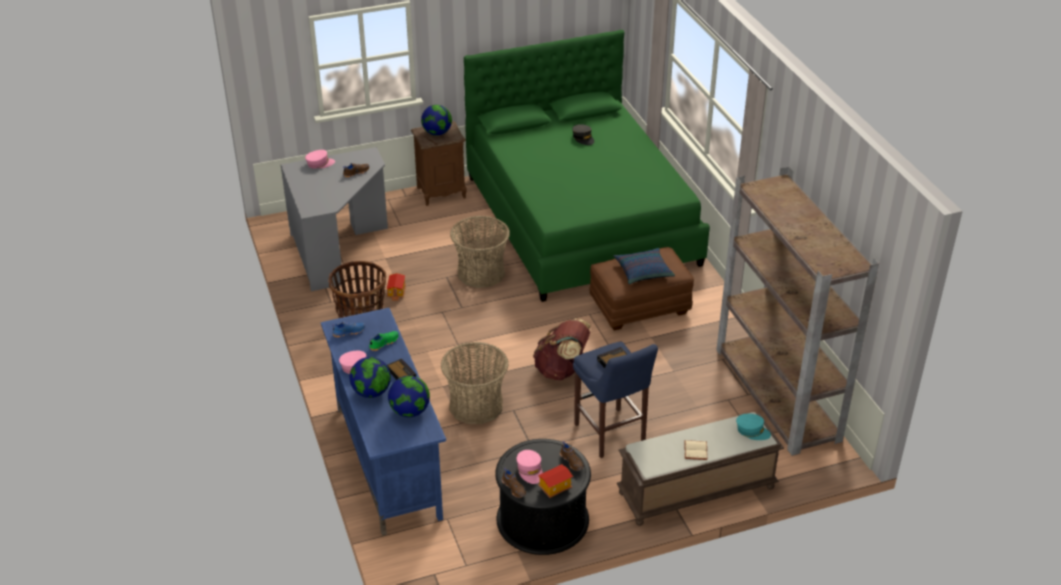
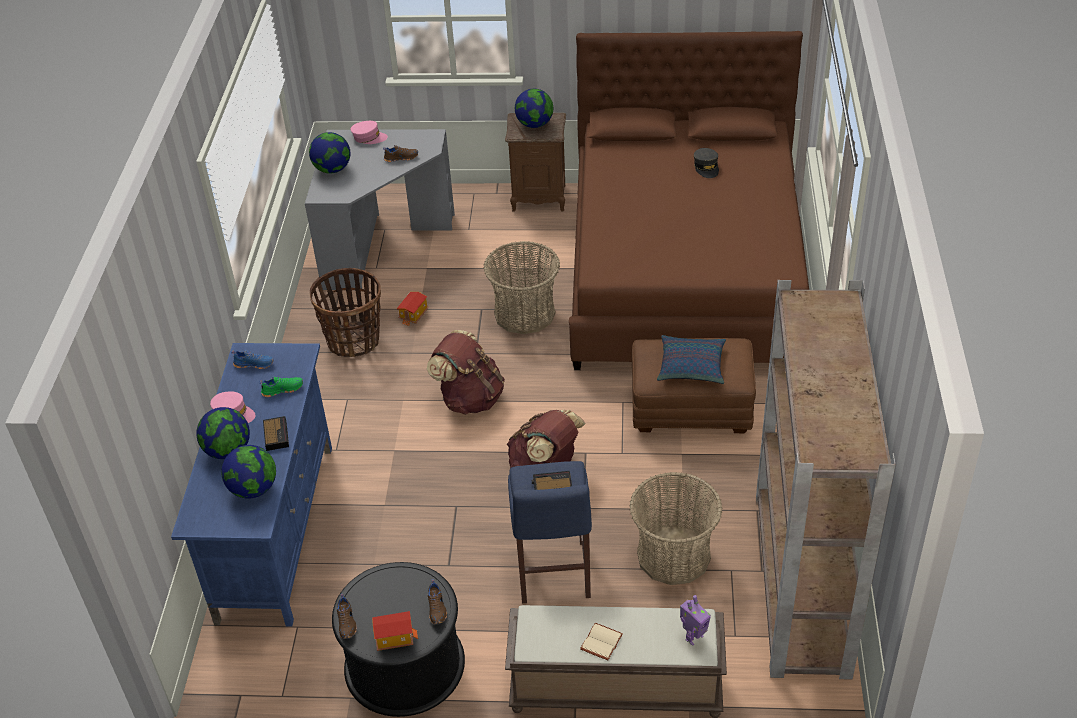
camera: 25 degrees right, 5 degrees up
basket [441,342,509,424] -> basket moved to [629,472,722,585]
green bed [464,30,710,302] -> brown bed [569,31,809,370]
pink cap [516,450,543,484] -> none
turquoise cap [736,414,771,440] -> toy robot [680,595,711,646]
none -> globe [309,132,350,174]
none -> brown backpack [427,330,505,415]

